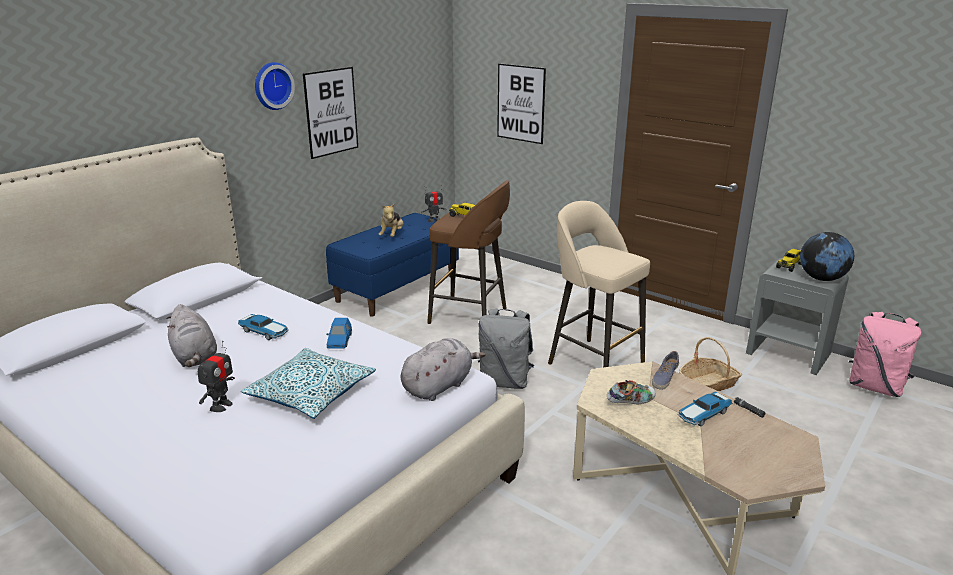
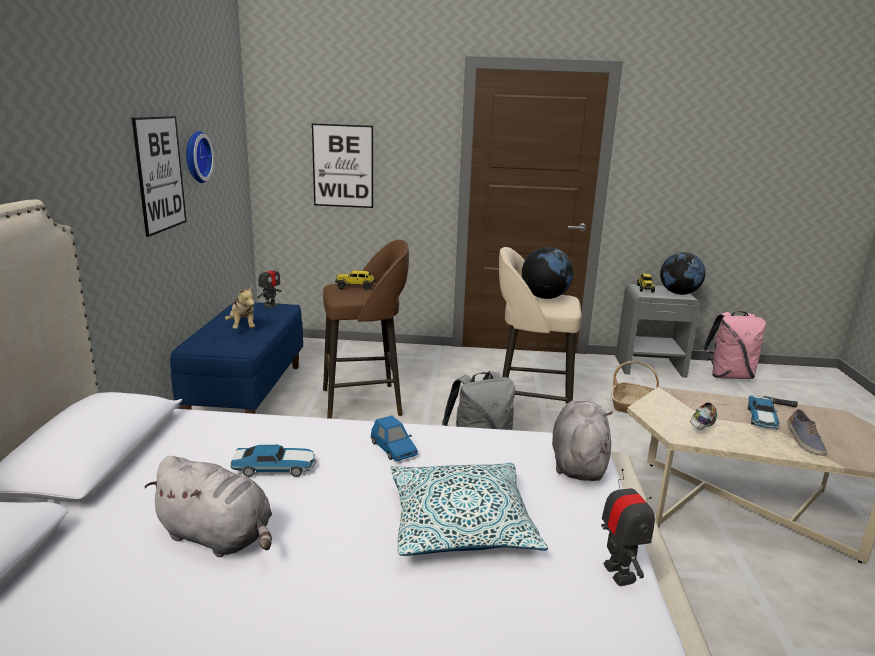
camera: 35 degrees left, 5 degrees down
toy robot [198,341,235,412] -> toy robot moved to [601,469,655,586]
wall clock [255,62,295,110] -> wall clock moved to [186,131,214,183]
shoe [652,351,679,390] -> shoe moved to [787,409,827,456]
none -> globe [522,247,574,299]

